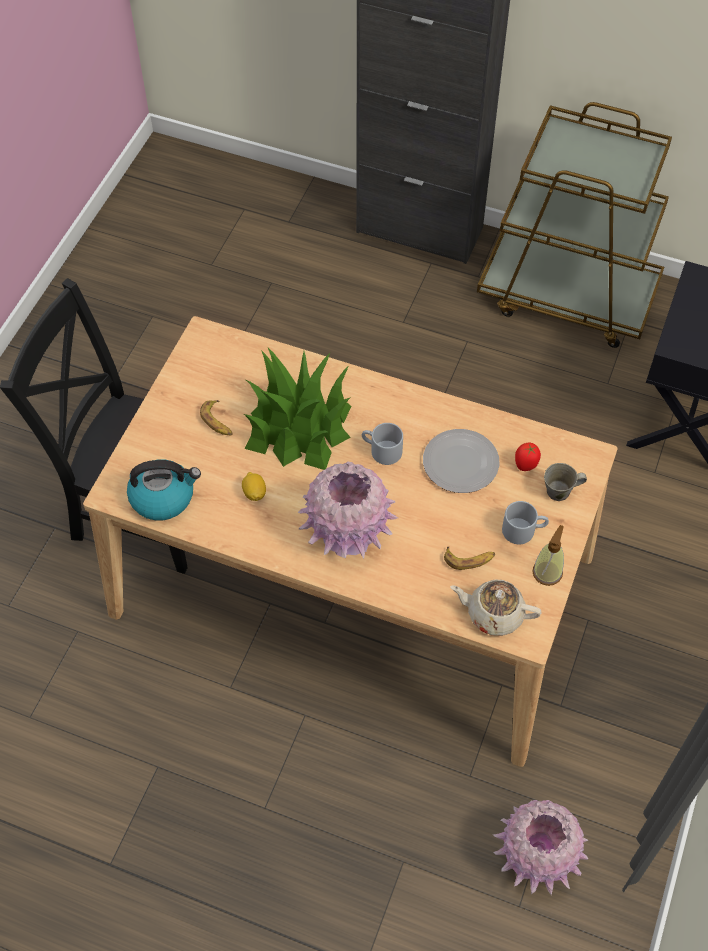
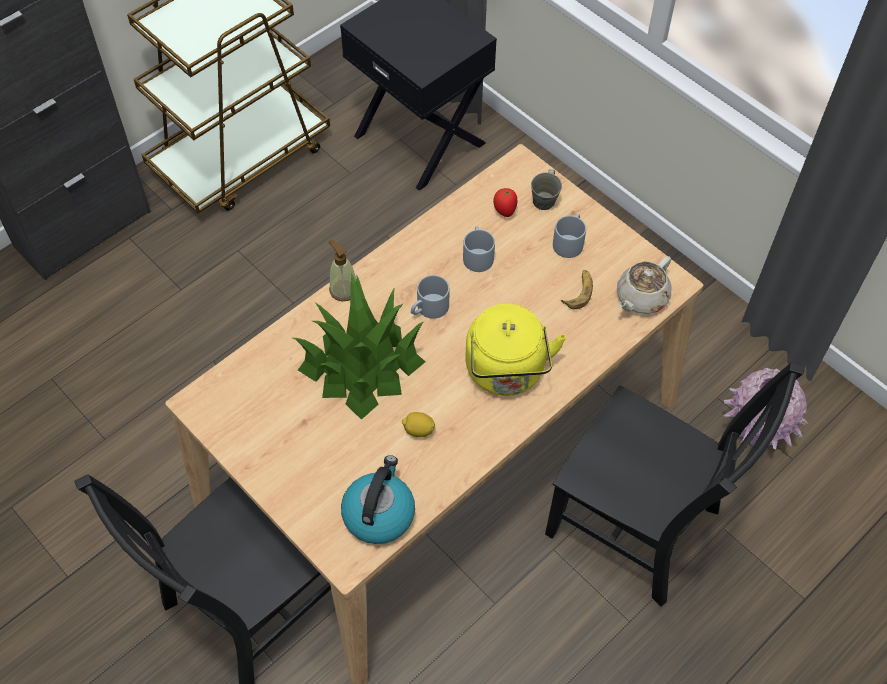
camera: 65 degrees left, 0 degrees up
banana [200,400,233,435] -> none
pink vase [298,462,398,559] -> yellow kettle [465,304,566,396]
plate [423,429,500,493] -> grey mug [463,226,495,272]
soap dispenser [532,525,564,586] -> soap dispenser moved to [328,240,356,301]
none -> black chair [545,362,805,607]

